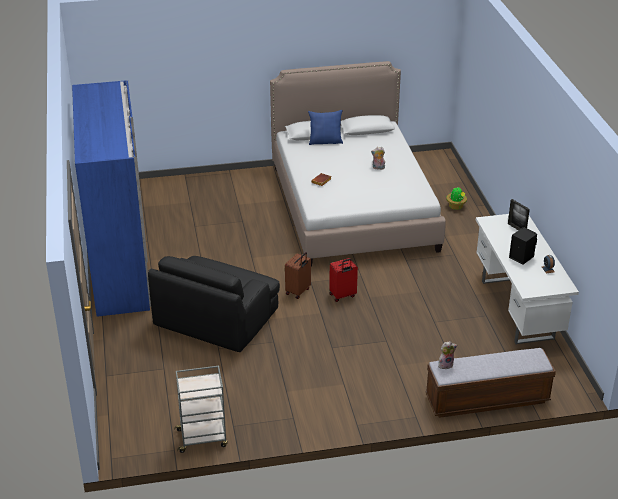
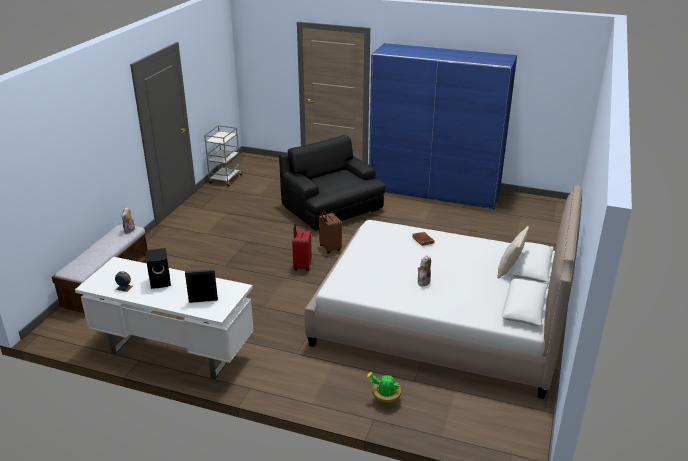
camera: 120 degrees right, 5 degrees down
blue pillow [308,110,343,145] -> beige pillow [497,226,529,279]

